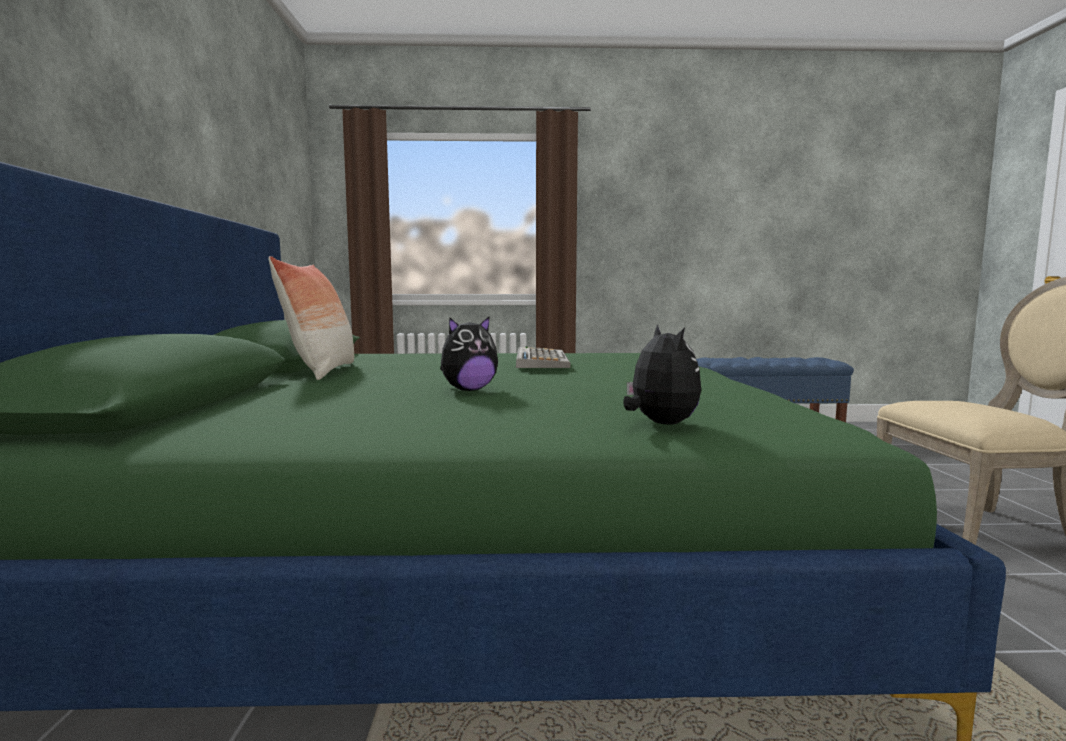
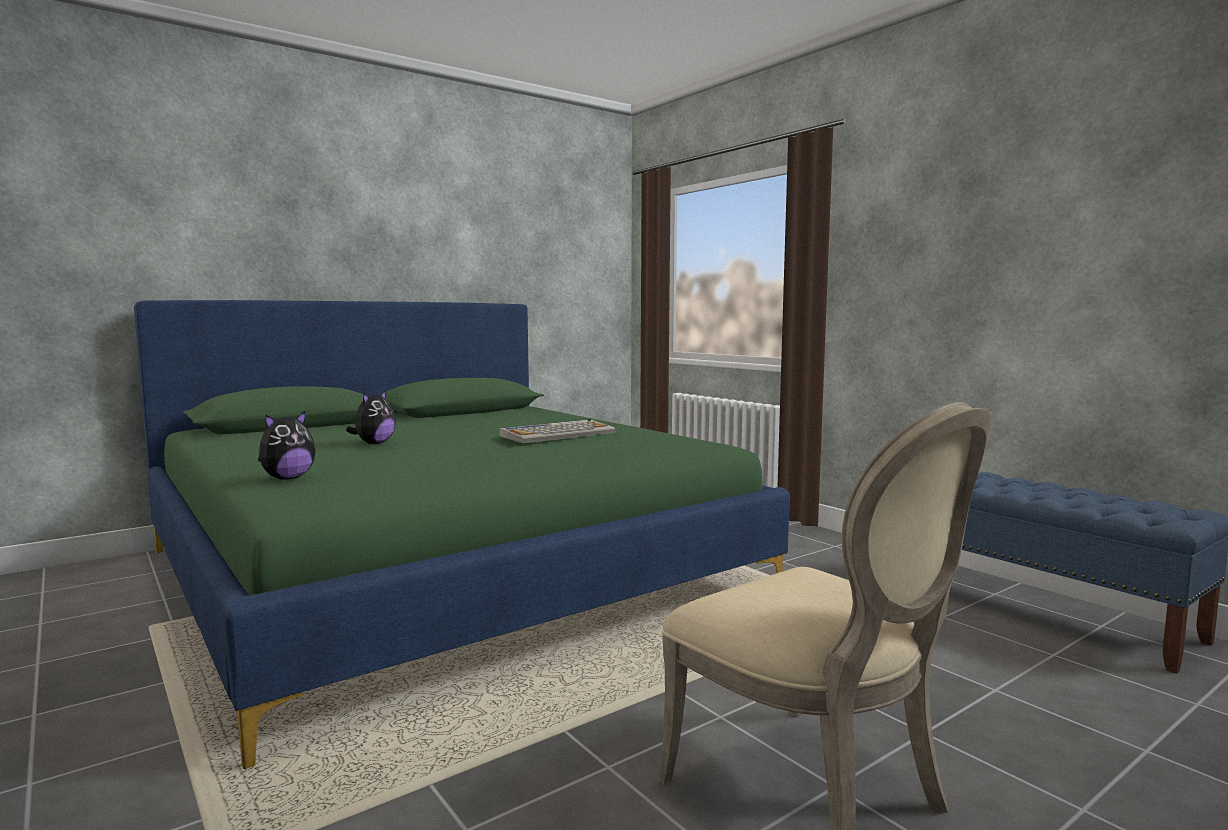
camera: 55 degrees right, 0 degrees up
pillow [268,256,354,380] -> none
plush toy [440,316,498,391] -> plush toy turned 90 degrees counterclockwise [346,390,395,444]

